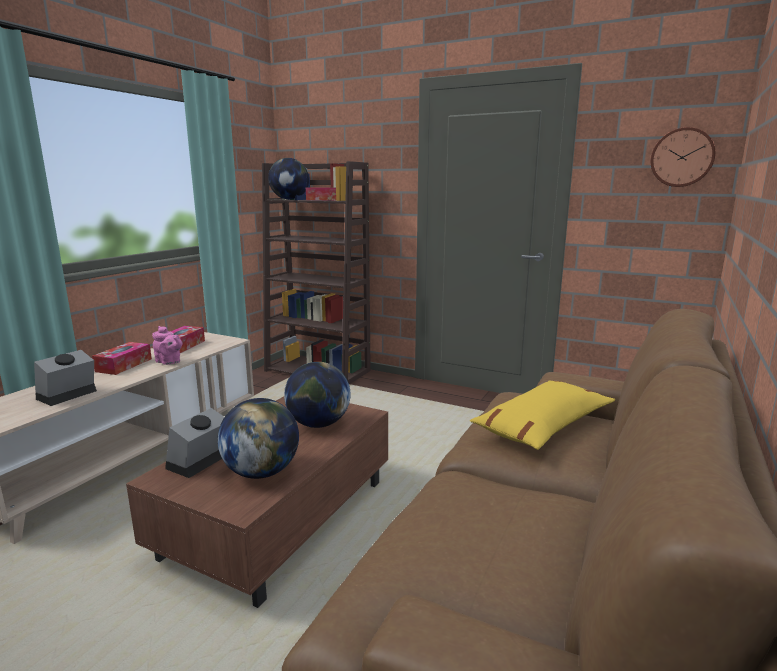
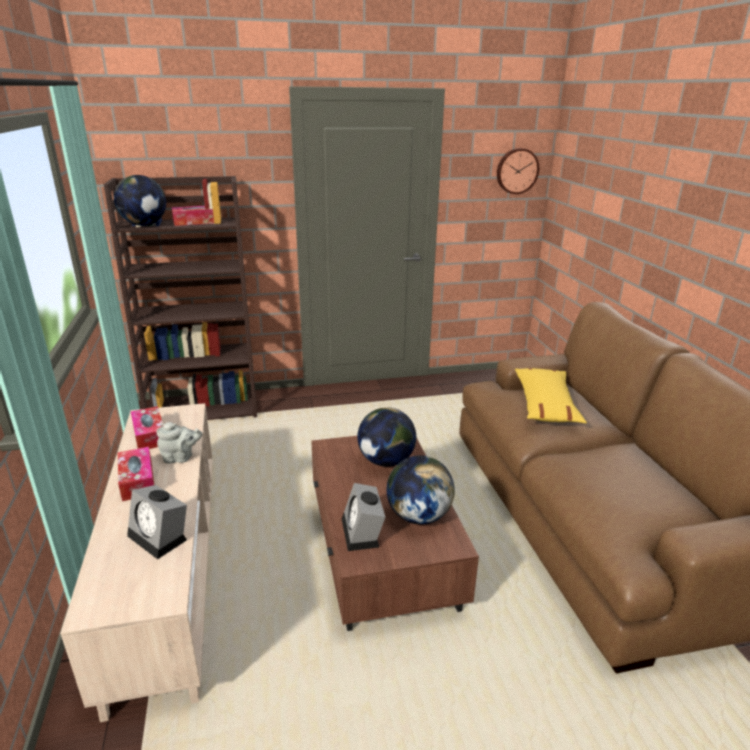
camera: 40 degrees left, 10 degrees up
alarm clock [34,350,97,406] -> alarm clock turned 45 degrees counterclockwise [127,485,187,559]
pink teapot [152,326,182,365] -> grey teapot [157,422,203,464]

